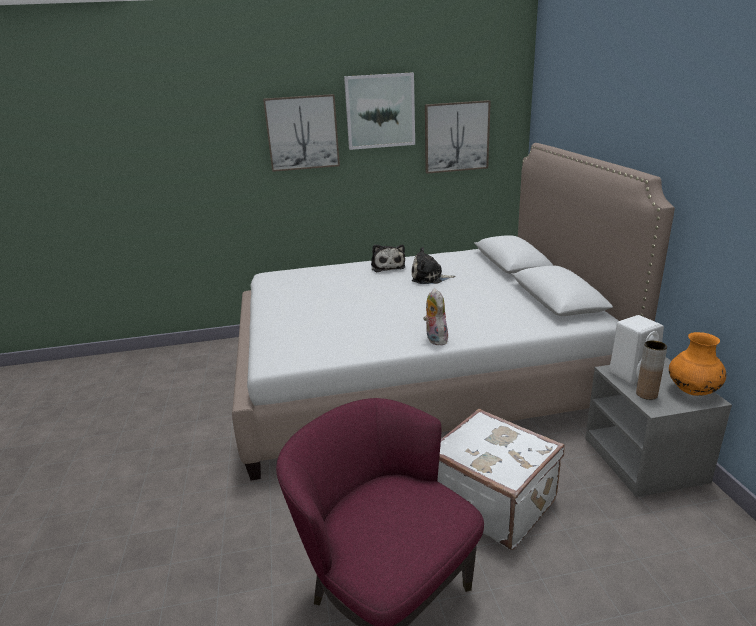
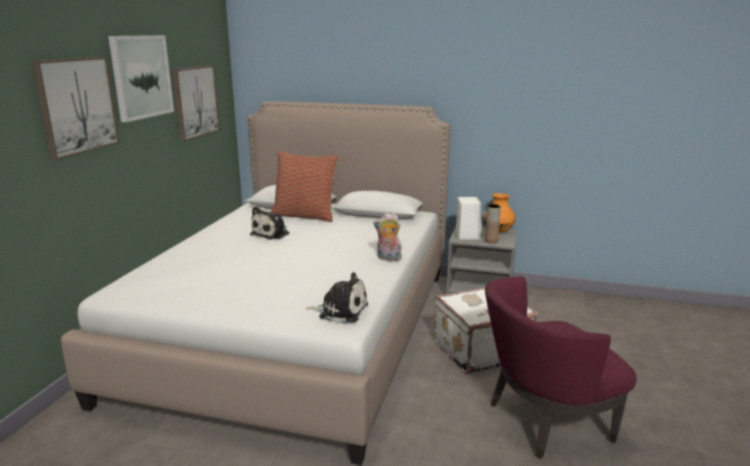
camera: 65 degrees left, 5 degrees down
plush toy [371,244,405,272] -> plush toy moved to [306,272,368,323]
none -> pillow [271,151,339,222]

